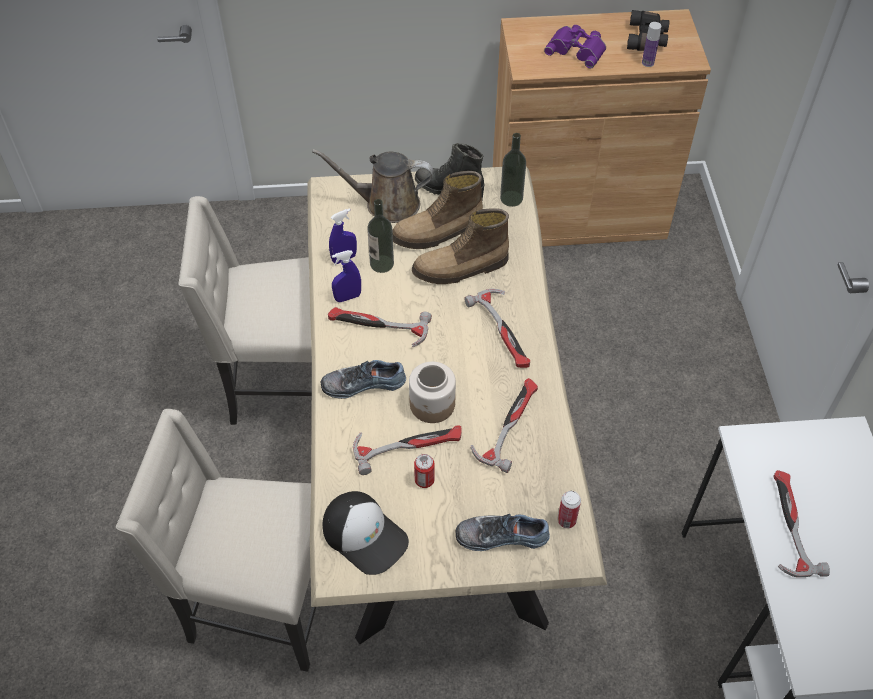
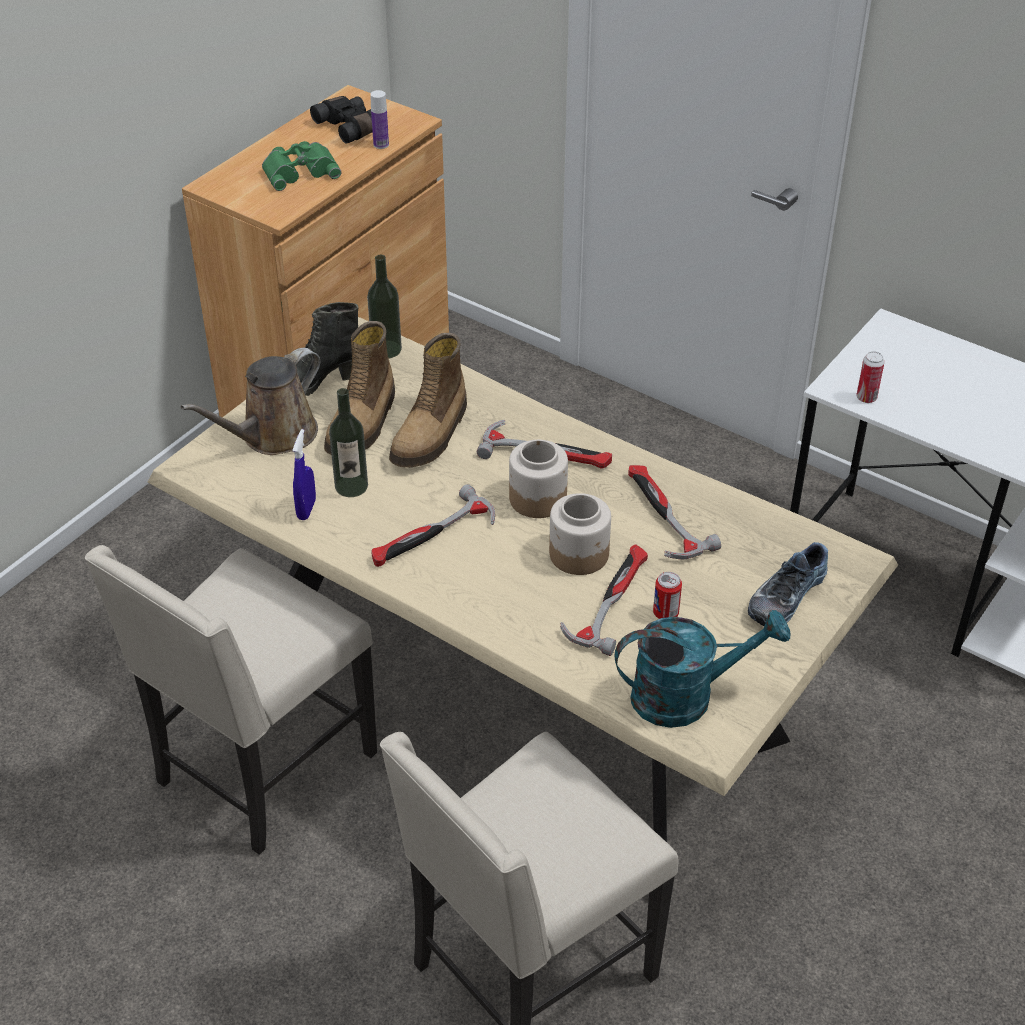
camera: 50 degrees left, 10 degrees down
shoe [321,360,406,399] -> none
cap [323,491,409,575] -> turquoise watering can [614,610,790,728]
blue spray bottle [332,250,361,302] -> none
purple binoculars [544,25,606,69] -> green binoculars [262,141,341,191]
can [557,491,581,528] -> can moved to [856,351,885,403]
hammer [773,470,830,577] -> none
none -> jar [509,440,568,518]

